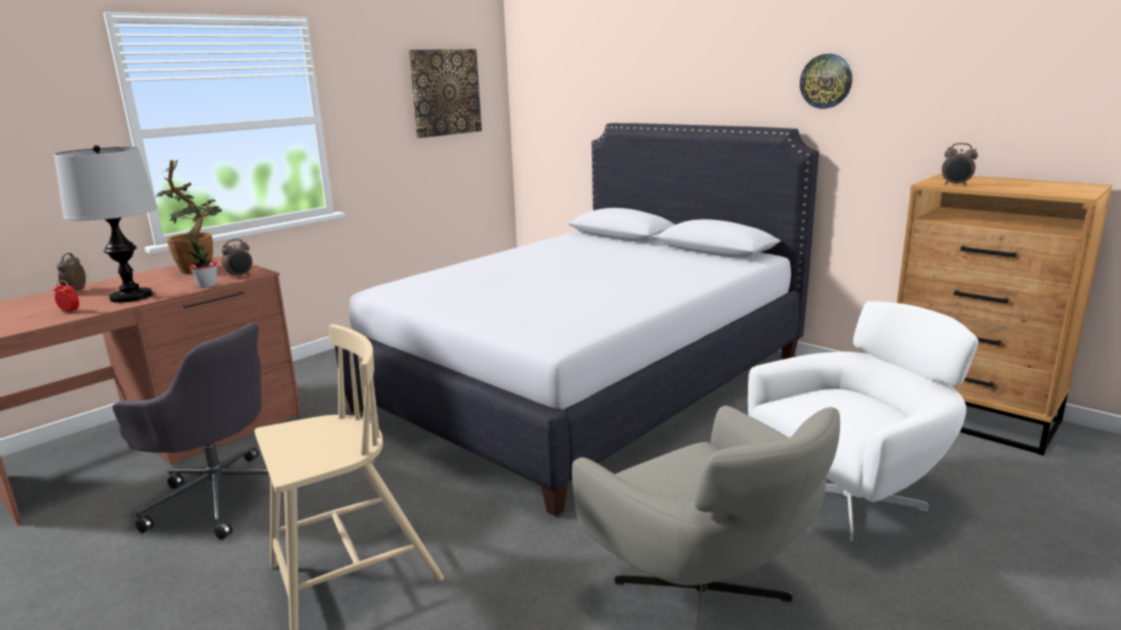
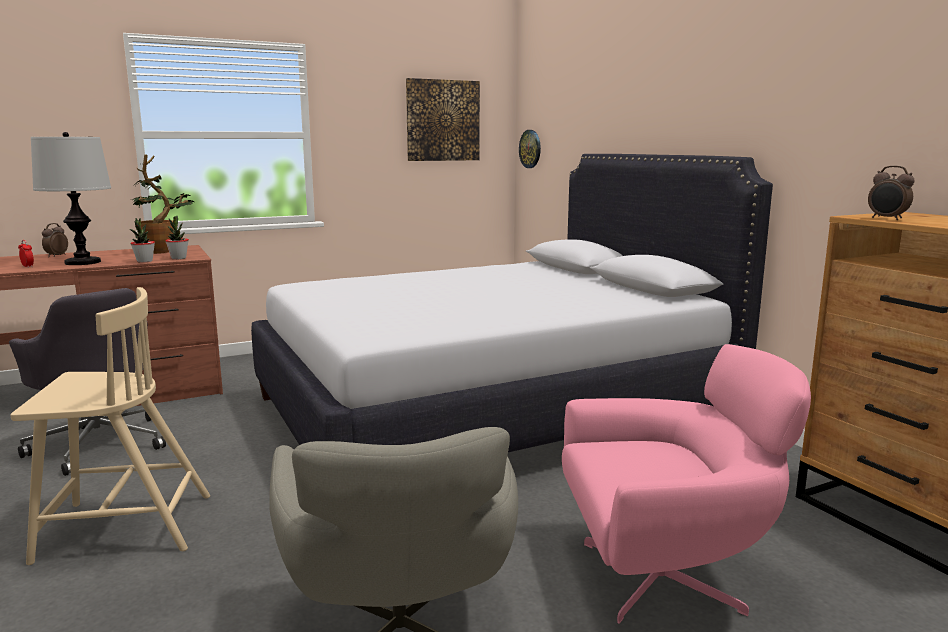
camera: 20 degrees right, 5 degrees down
alarm clock [222,239,253,279] -> potted plant [165,216,189,259]
white armchair [748,301,978,541] -> pink armchair [562,344,811,624]
wall clock [800,54,852,109] -> wall clock moved to [519,130,541,168]

